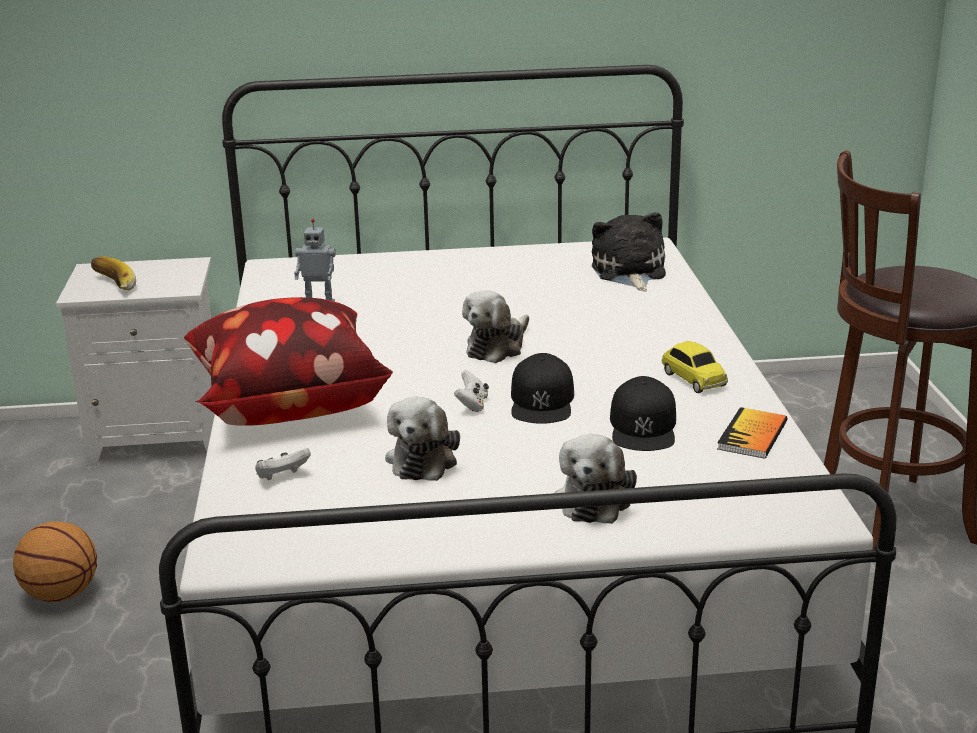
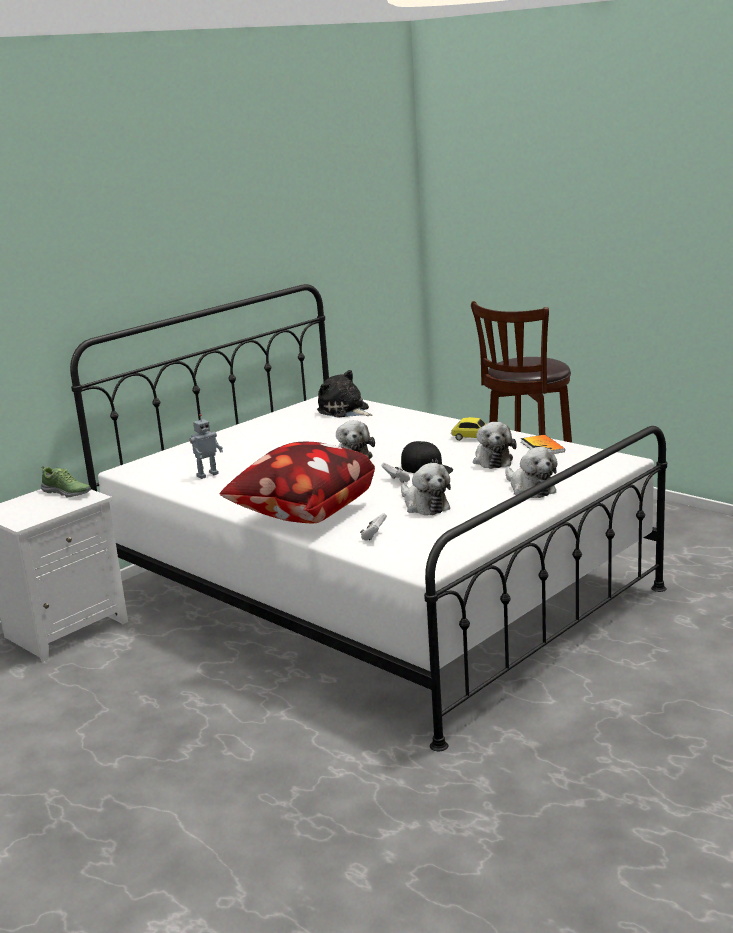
camera: 40 degrees left, 5 degrees down
basketball [13,521,97,602] -> none
banana [91,256,136,290] -> none
black cap [610,376,676,451] -> plush toy [473,422,517,469]
none -> shoe [41,466,91,497]

